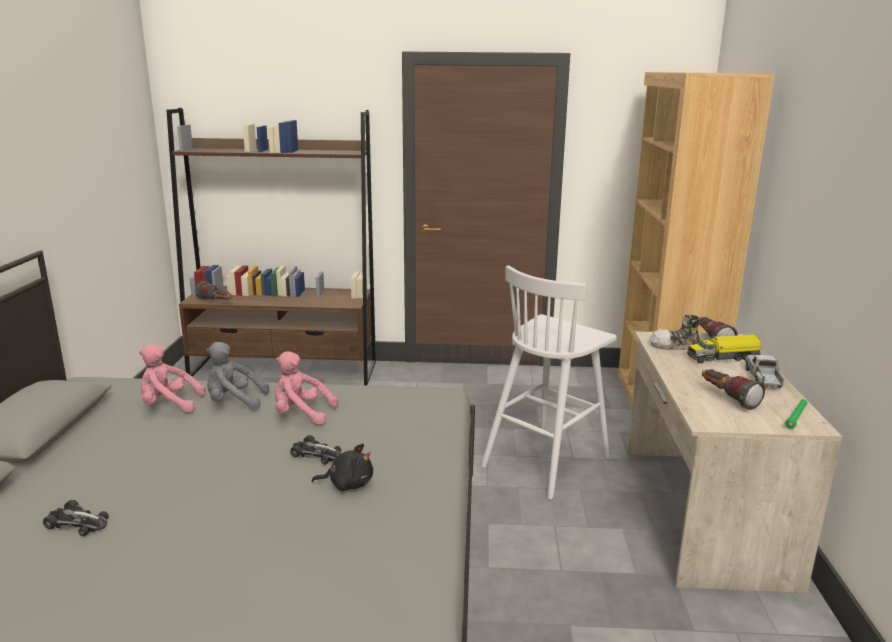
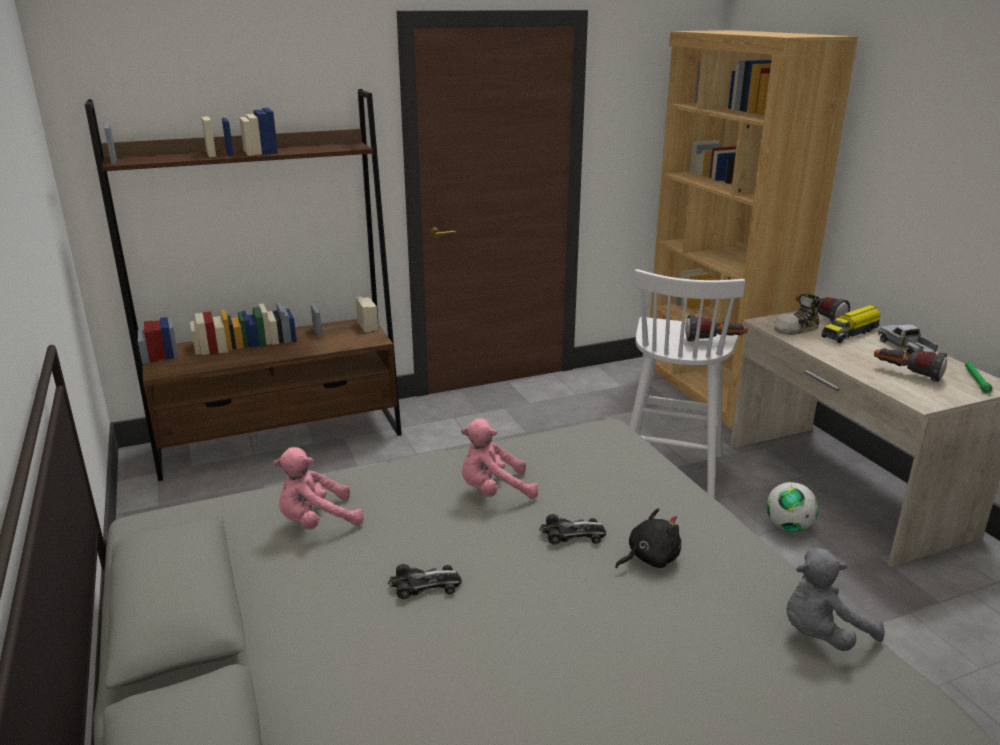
camera: 25 degrees left, 5 degrees up
toy car [43,500,109,536] -> toy car moved to [388,564,462,599]
flashlight [195,281,232,300] -> flashlight moved to [685,314,748,341]
grey plush toy [206,342,269,410] -> grey plush toy moved to [786,548,885,651]
none -> football [766,482,818,532]

